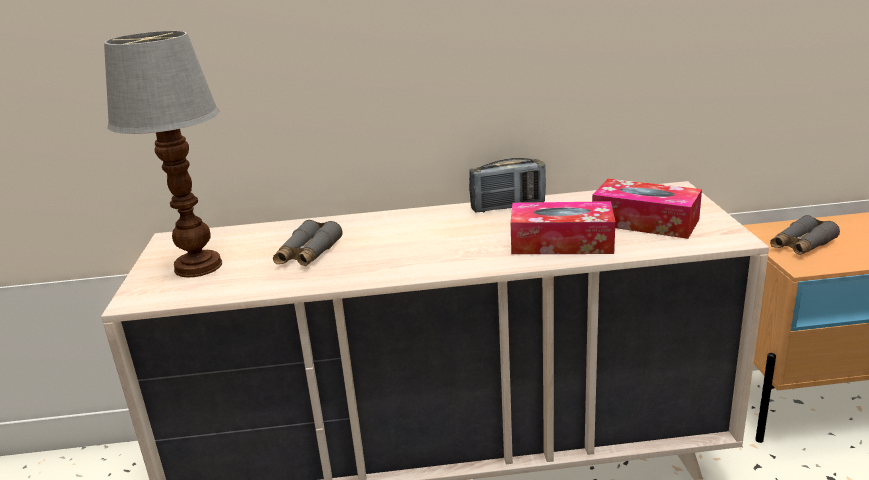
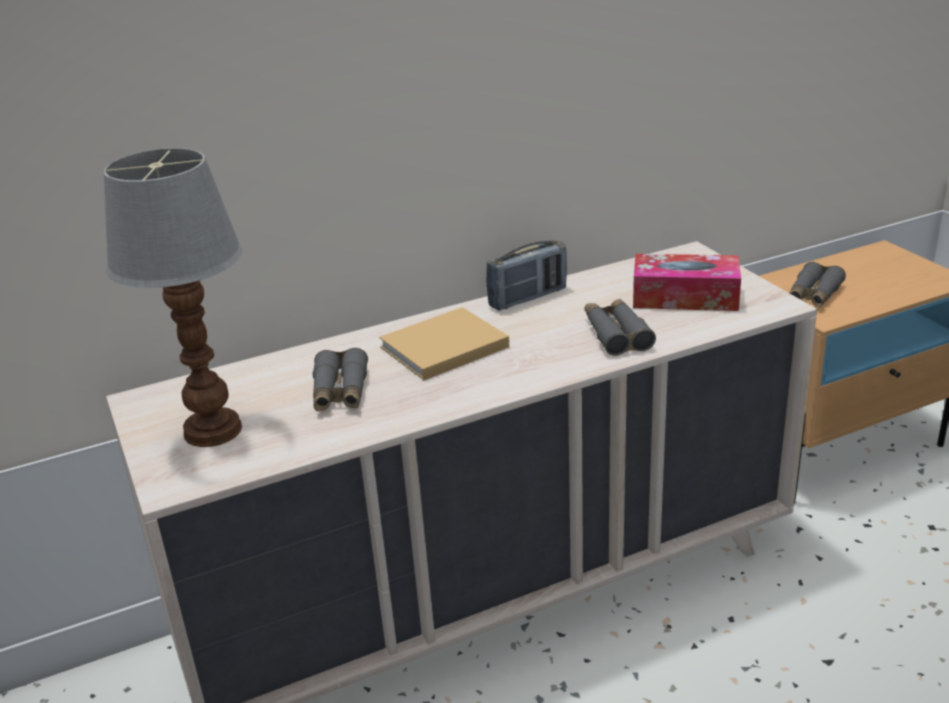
camera: 20 degrees left, 5 degrees up
tissue box [511,201,615,254] -> grey binoculars [584,299,656,356]
none -> beige book [379,307,509,380]

